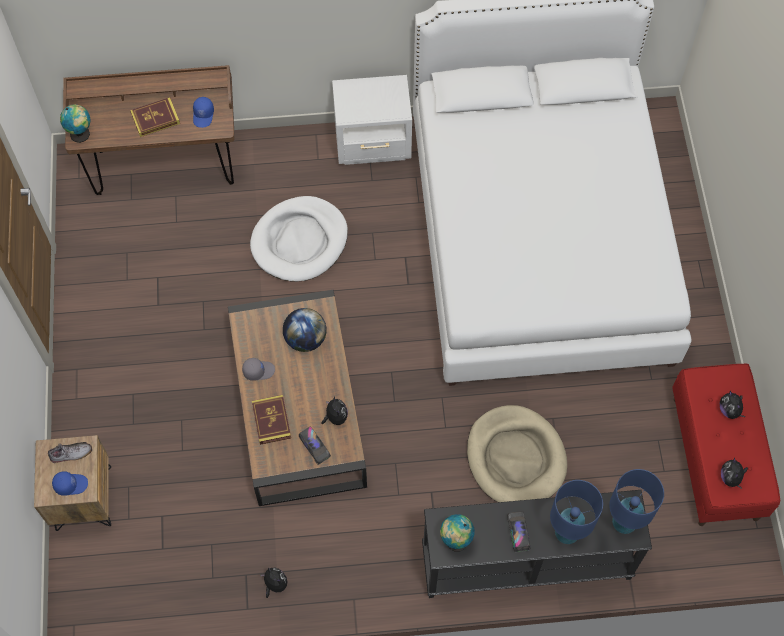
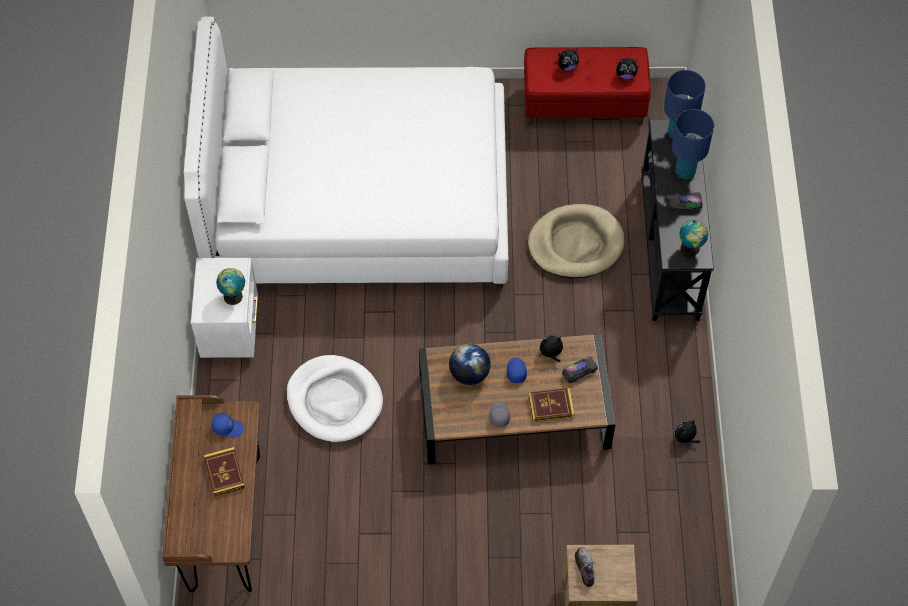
camera: 85 degrees left, 5 degrees down
blue cap [52,471,88,496] -> blue cap moved to [507,357,527,383]
globe [60,104,91,143] -> globe moved to [216,268,245,305]

